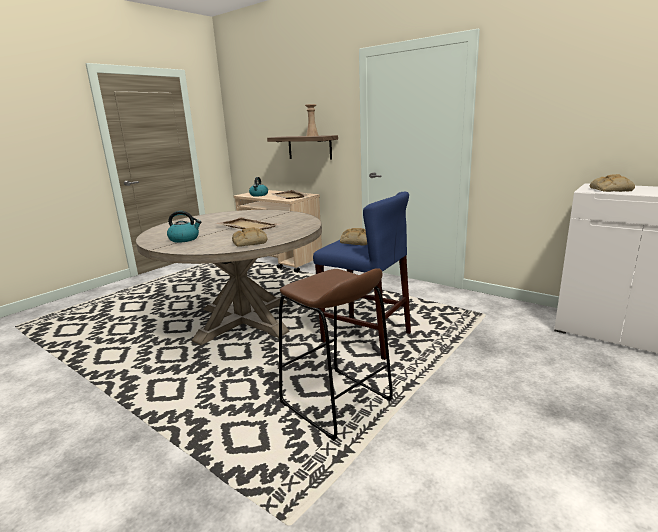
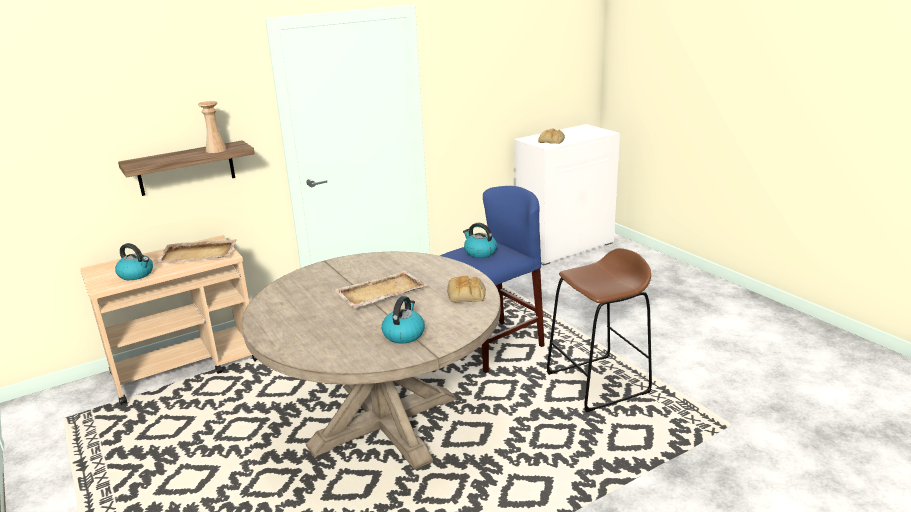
camera: 70 degrees left, 5 degrees up
bread [340,228,367,245] -> kettle [463,223,497,258]

